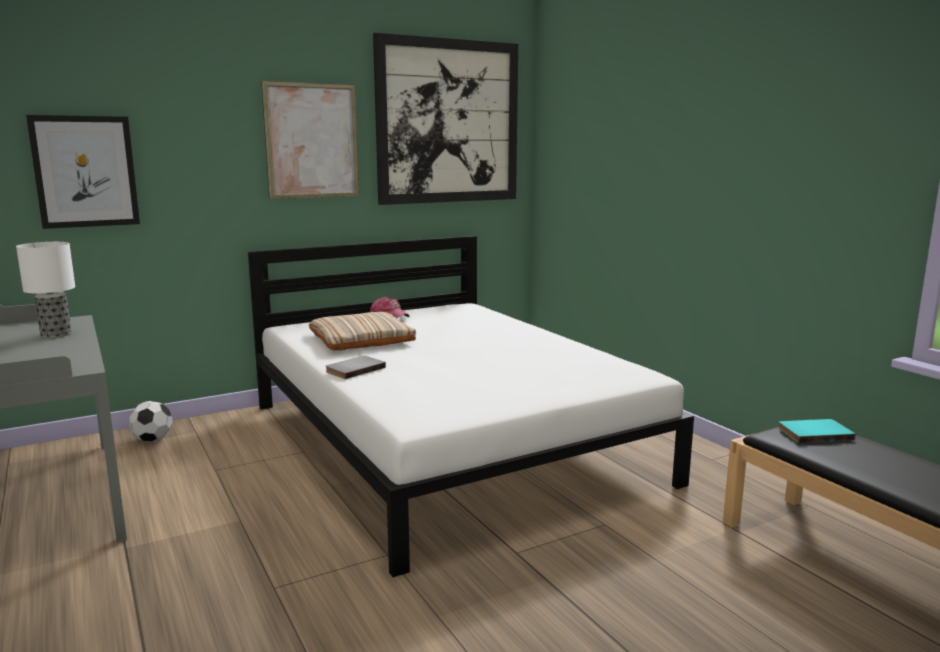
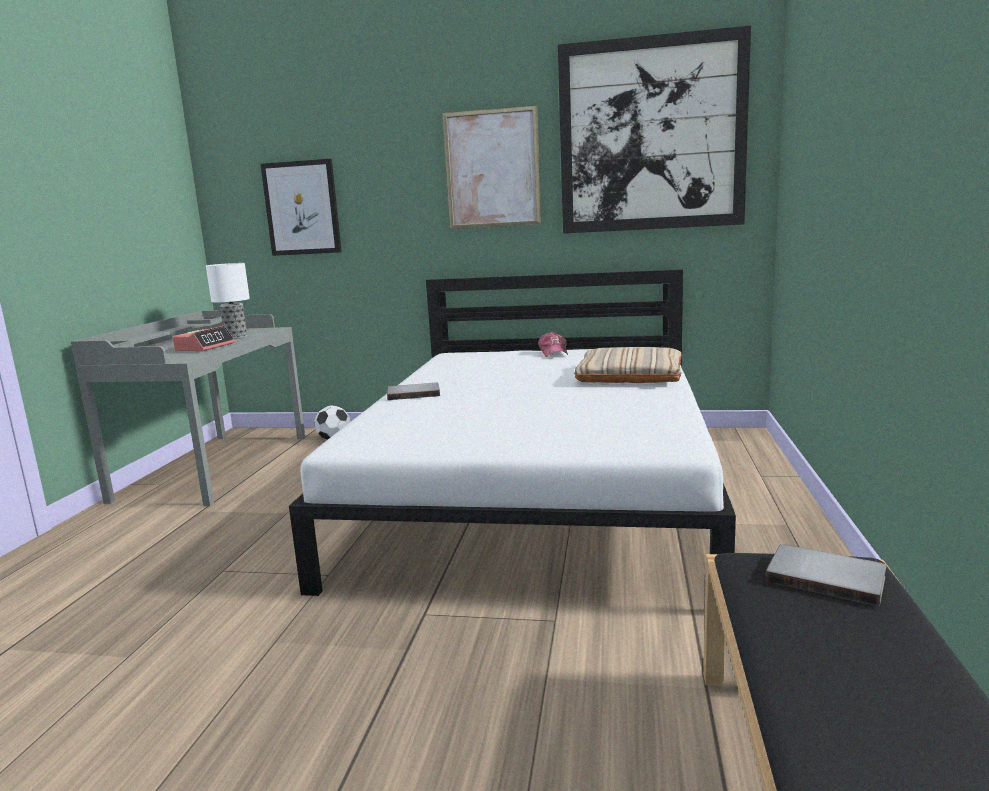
camera: 40 degrees right, 0 degrees up
beige pillow [309,312,416,351] -> beige pillow moved to [574,347,682,383]
turquoise book [778,419,856,443] -> grey book [766,544,886,607]
none -> alarm clock [172,326,235,351]

